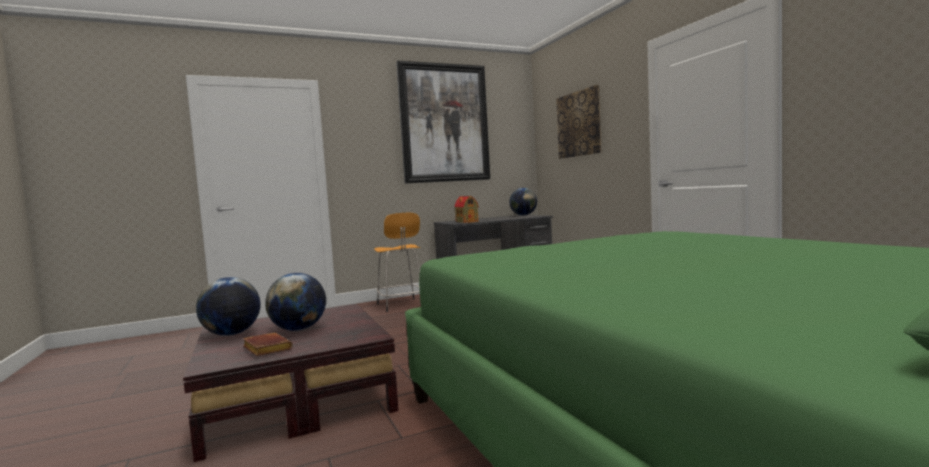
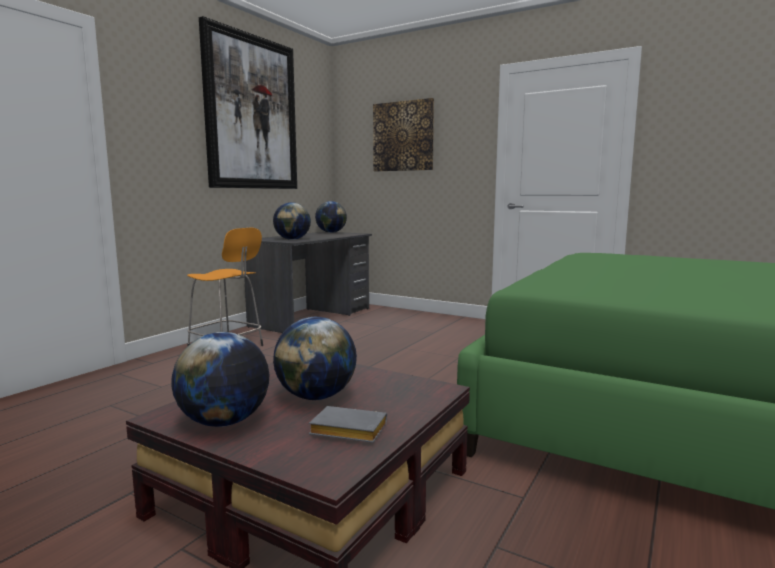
camera: 35 degrees left, 5 degrees up
brown book [242,333,293,356] -> grey book [309,406,387,443]
toy house [454,196,479,223] -> globe [273,202,311,240]

